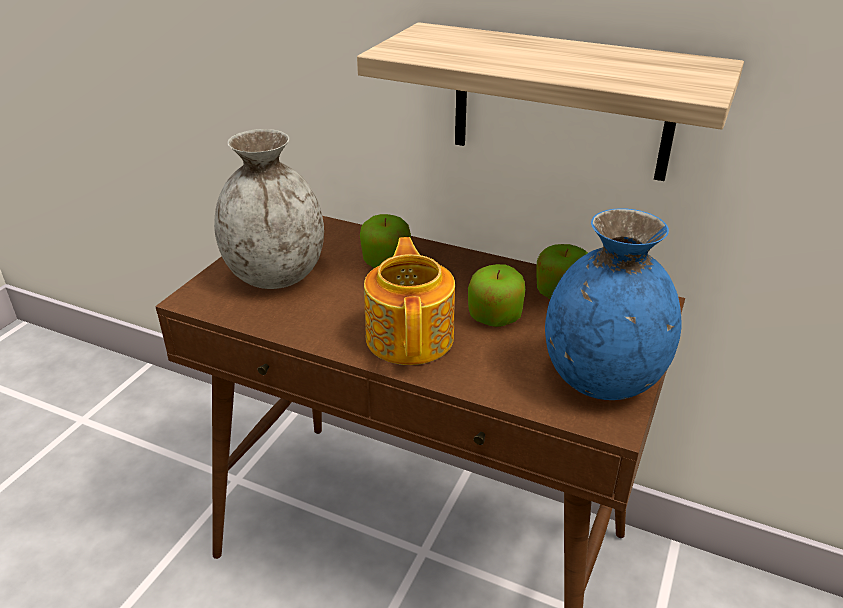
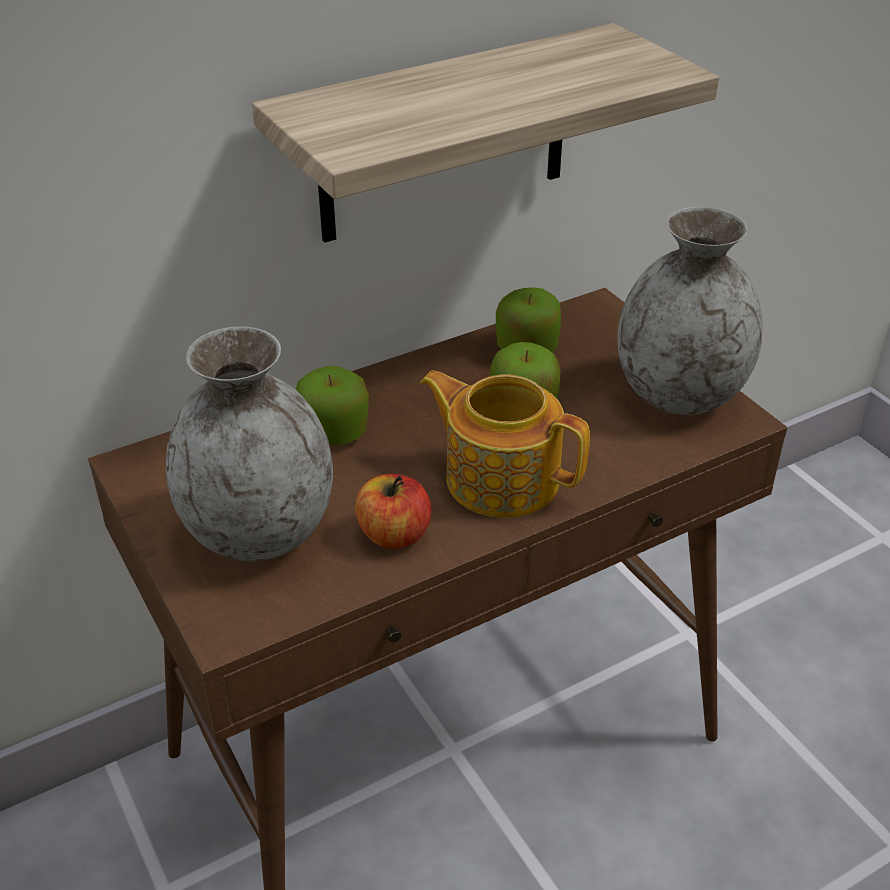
camera: 55 degrees left, 5 degrees up
blue vase [545,208,681,400] -> grey vase [617,207,763,415]
none -> apple [355,474,431,549]

